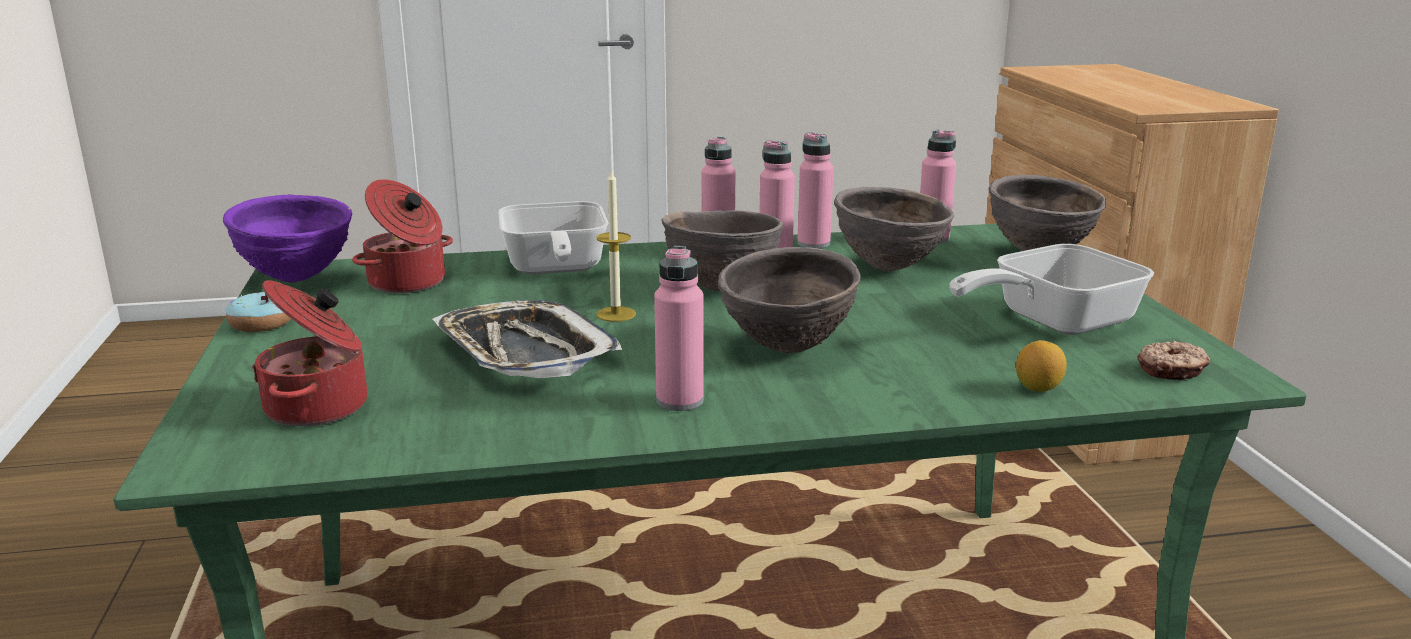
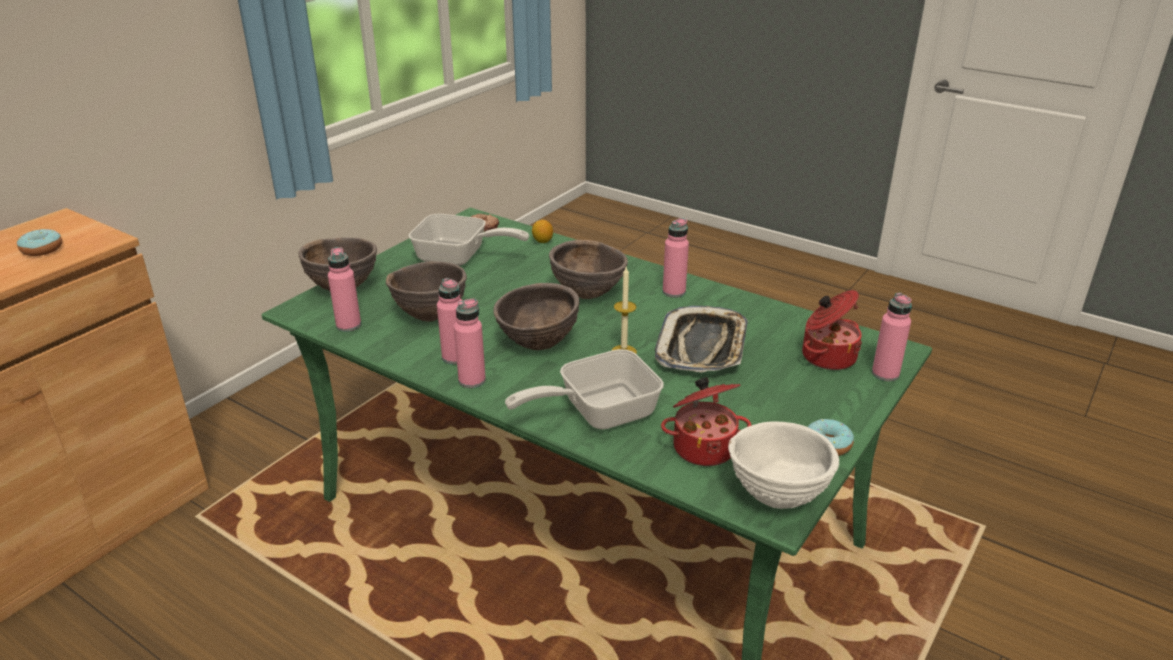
camera: 135 degrees left, 10 degrees up
purple bowl [223,195,352,282] -> white bowl [728,421,839,509]
frying pan [498,201,608,274] -> frying pan turned 150 degrees counterclockwise [505,349,664,429]
pink bottle [797,132,834,249] -> pink bottle moved to [872,293,912,381]
none -> donut [17,229,62,256]

